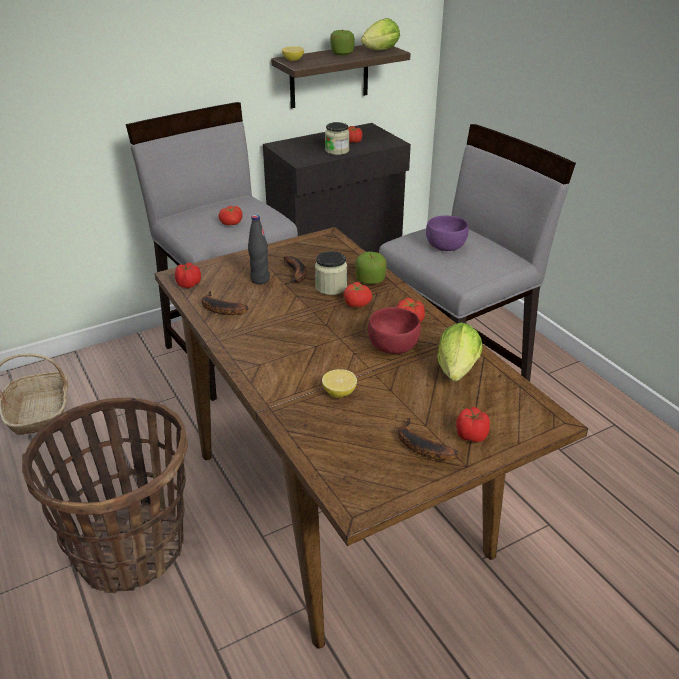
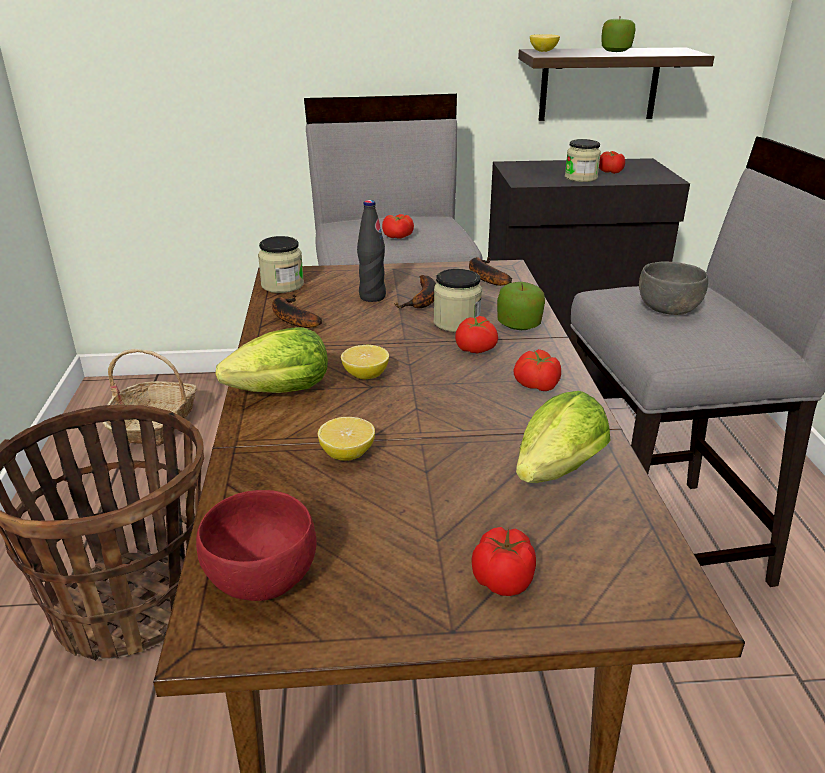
camera: 25 degrees right, 5 degrees down
tomato [175,262,201,288] -> jar [258,236,304,293]
lettuce [361,18,400,51] -> lettuce moved to [215,327,328,393]
red bowl [368,307,421,354] -> red bowl moved to [196,490,317,601]
banana [398,417,458,460] -> banana moved to [469,257,512,286]
purple bowl [426,215,469,251] -> grey bowl [639,261,708,315]
none -> lemon [341,345,389,379]

